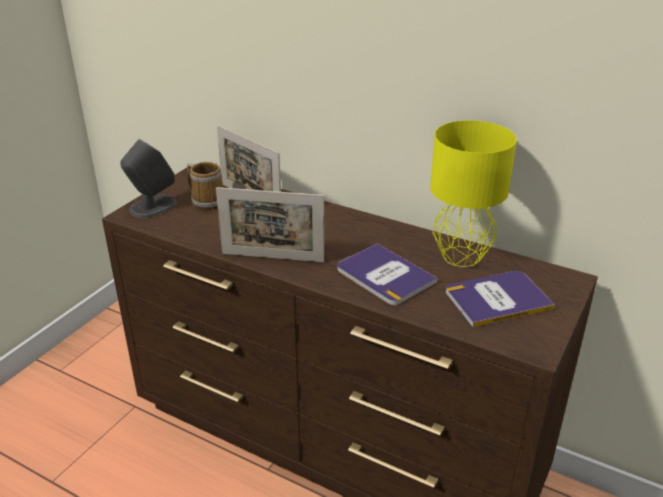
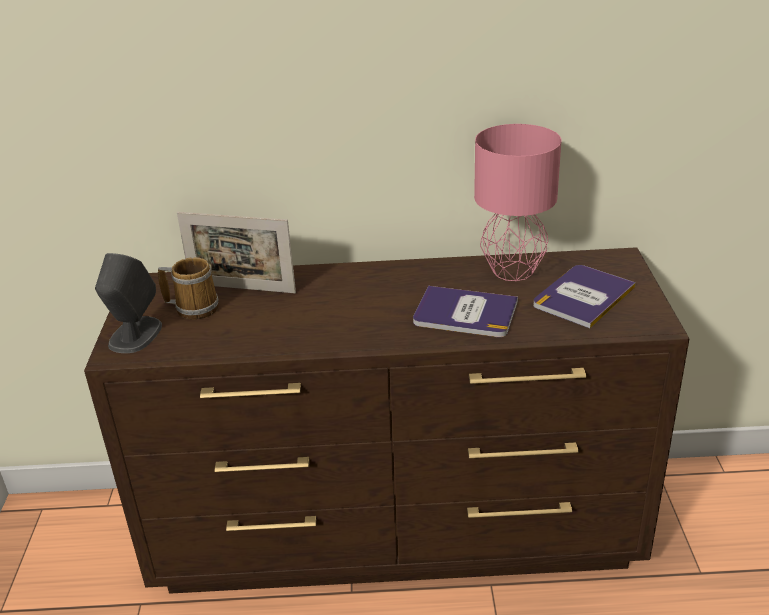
camera: 30 degrees left, 0 degrees up
picture frame [216,187,325,262] -> none
yellow table lamp [430,120,517,267] -> pink table lamp [474,124,561,281]

